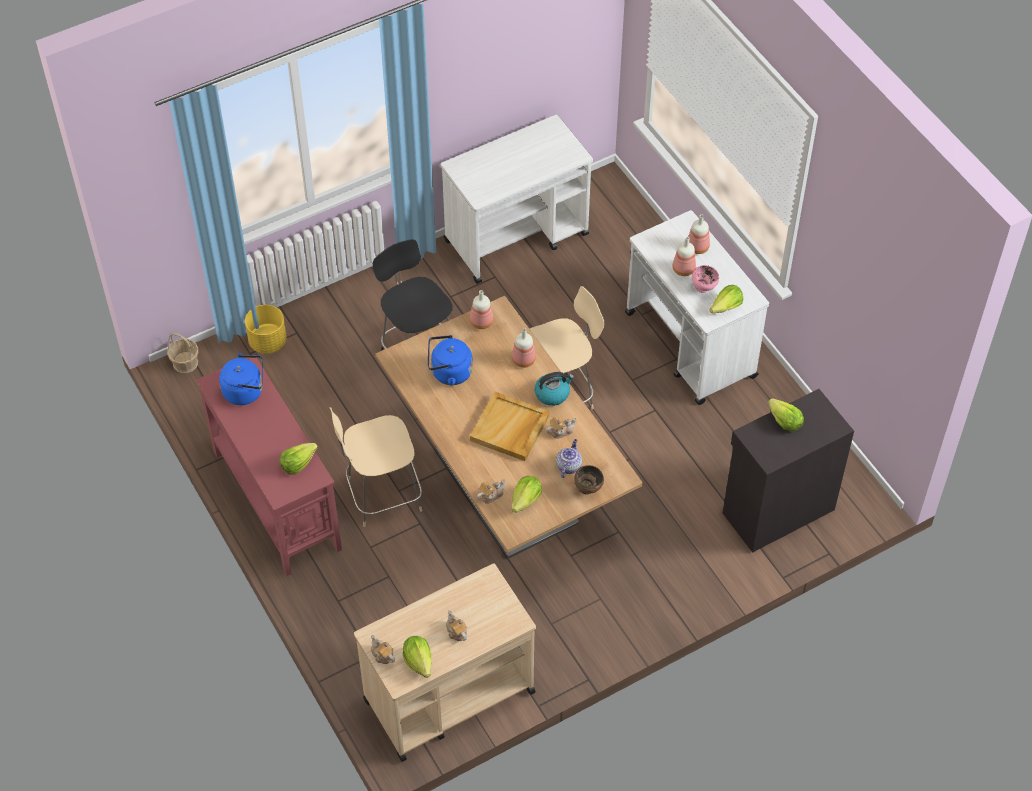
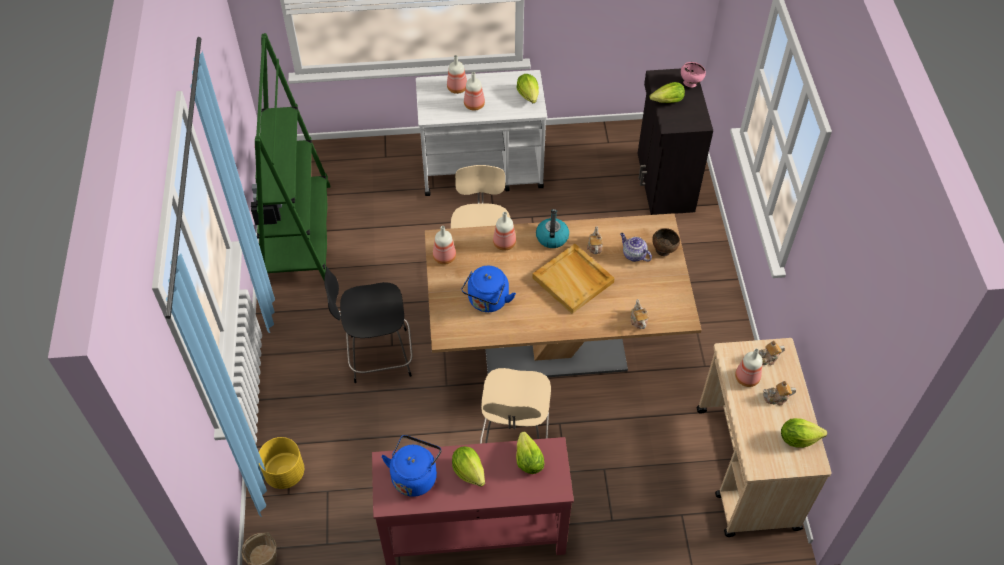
camera: 65 degrees left, 0 degrees up
teapot [371,635,395,664] -> teapot moved to [759,341,785,365]
white cart [441,115,593,284] -> green bookcase [251,33,330,280]
lettuce [512,476,542,513] -> lettuce moved to [452,446,485,487]
pink bowl [692,265,719,293] -> pink bowl moved to [681,62,706,88]
none -> bottle [735,348,763,387]

